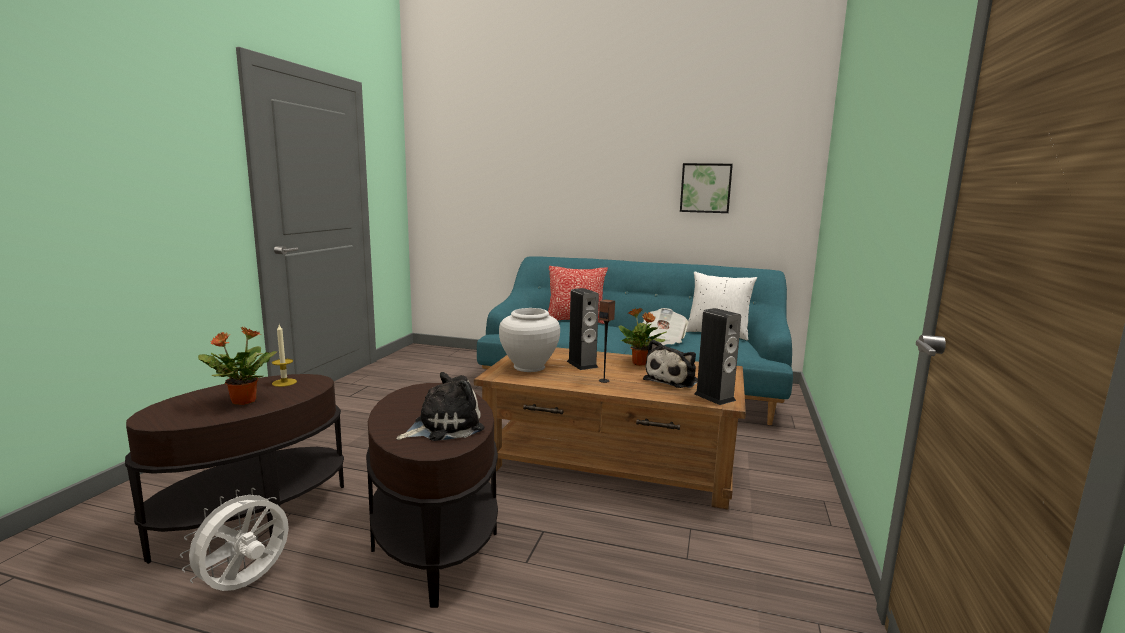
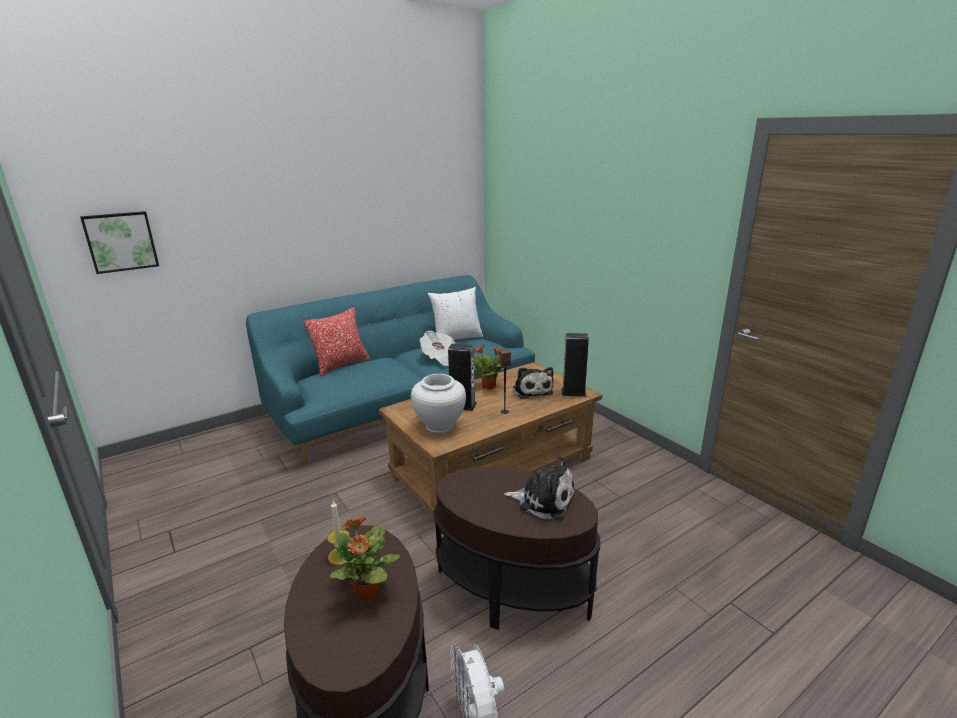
camera: 50 degrees left, 10 degrees up
plush toy [396,372,484,441] -> plush toy turned 105 degrees clockwise [504,456,575,520]
picture [680,163,733,213] -> picture moved to [80,211,159,274]

